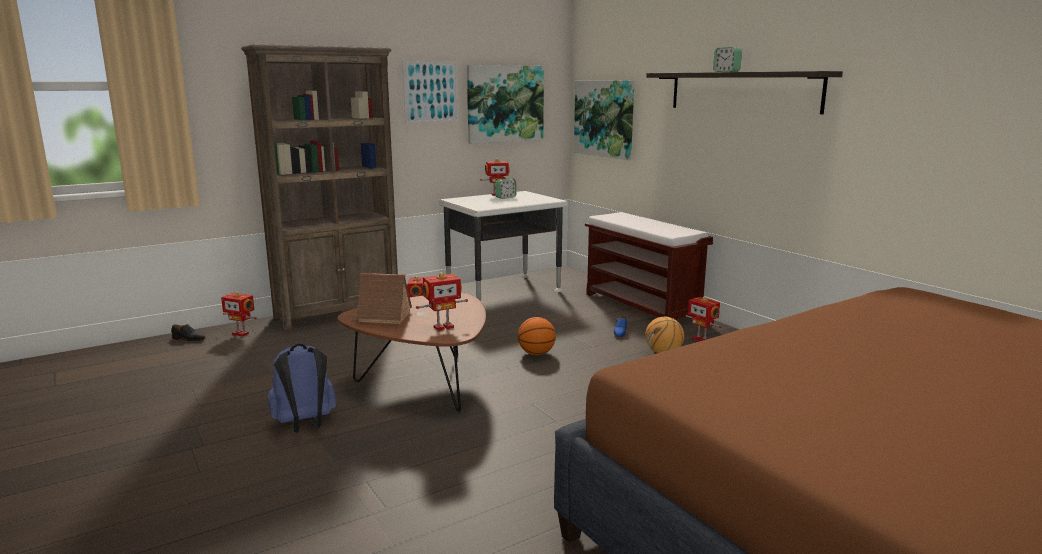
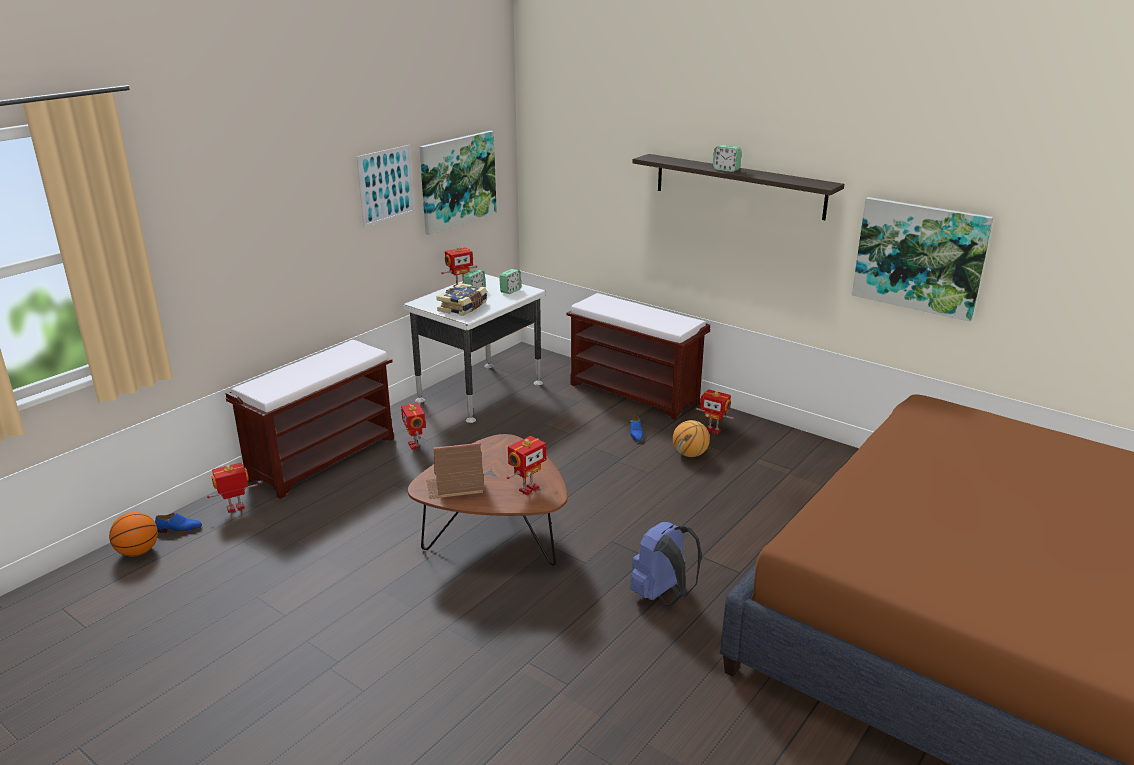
camera: 20 degrees left, 10 degrees up
black shoe [171,324,206,341] -> blue shoe [155,513,202,533]
toy robot [221,292,257,336] -> toy robot turned 150 degrees clockwise [207,463,258,513]
brown bookcase [241,44,398,331] -> brown bench [226,340,394,499]
blue backpack [268,343,336,433] -> blue backpack moved to [630,522,702,606]
basketball [518,317,556,355] -> basketball moved to [109,512,158,556]
picture [574,80,635,160] -> picture moved to [852,197,993,321]
none -> book [436,283,488,316]
none -> alarm clock [499,269,521,294]

